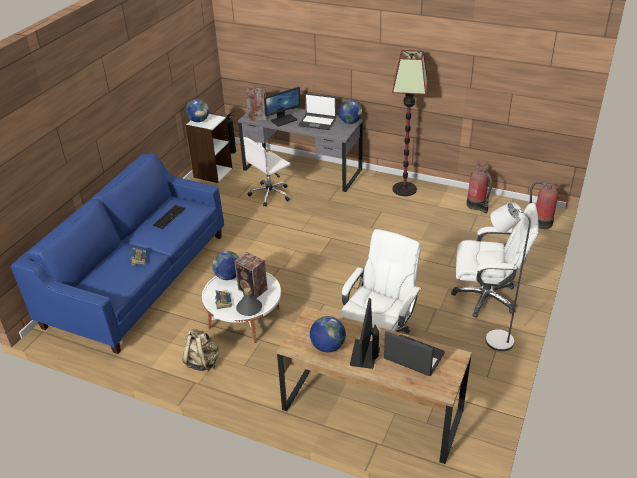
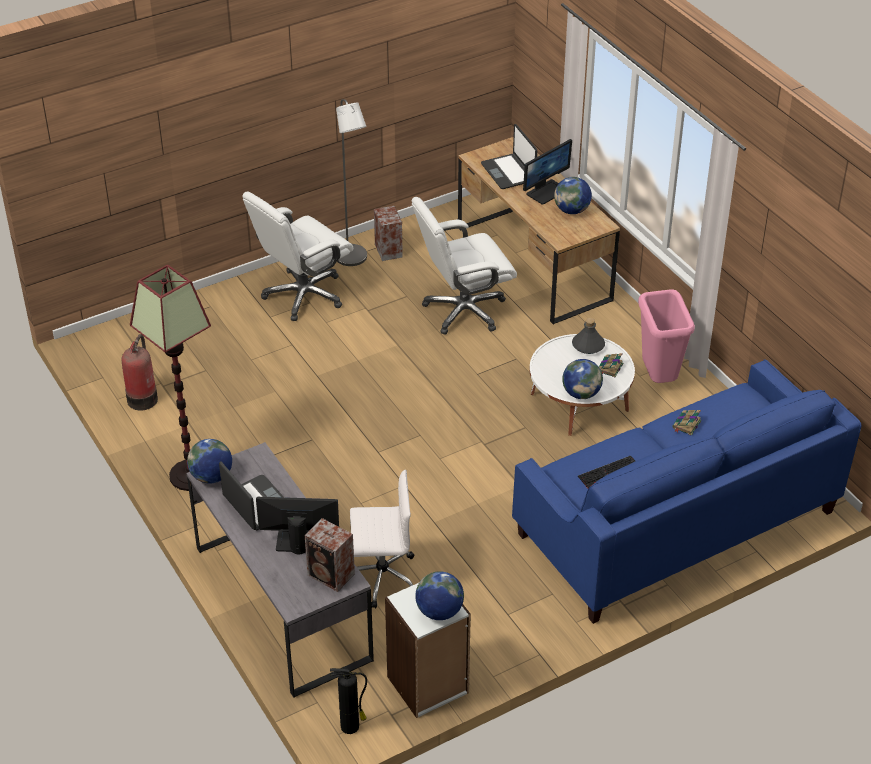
camera: 145 degrees left, 5 degrees up
beige backpack [183,329,219,371] -> pink trash can [638,289,695,383]
speaker [234,252,268,298] -> speaker moved to [374,206,403,261]
white office chair [451,203,539,318] -> white office chair turned 90 degrees counterclockwise [242,192,353,321]
fire extinguisher [530,182,558,229] -> none

